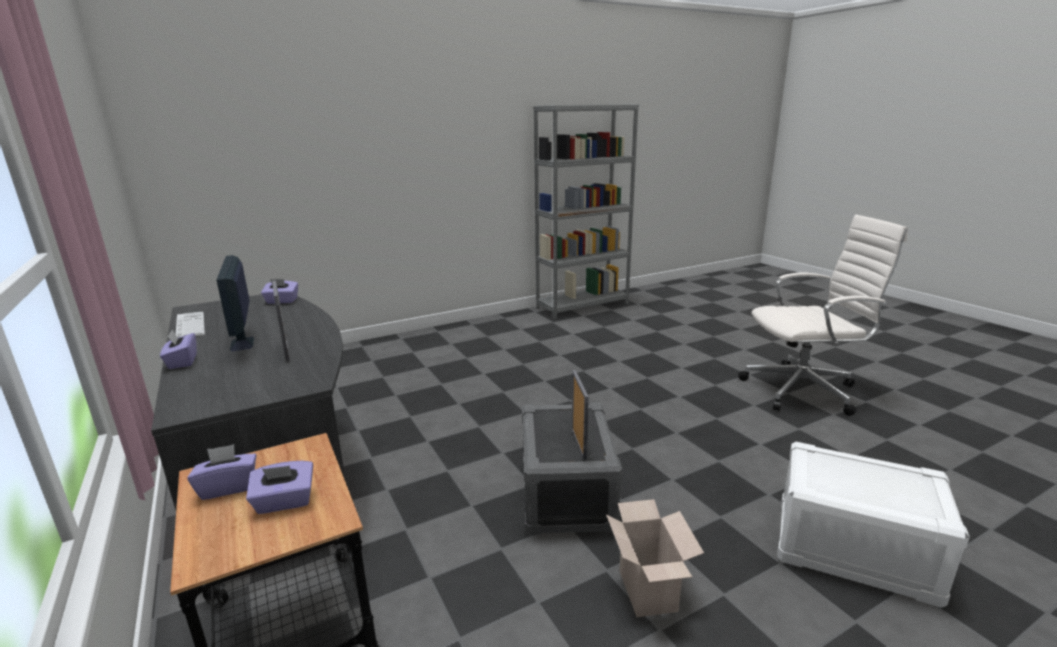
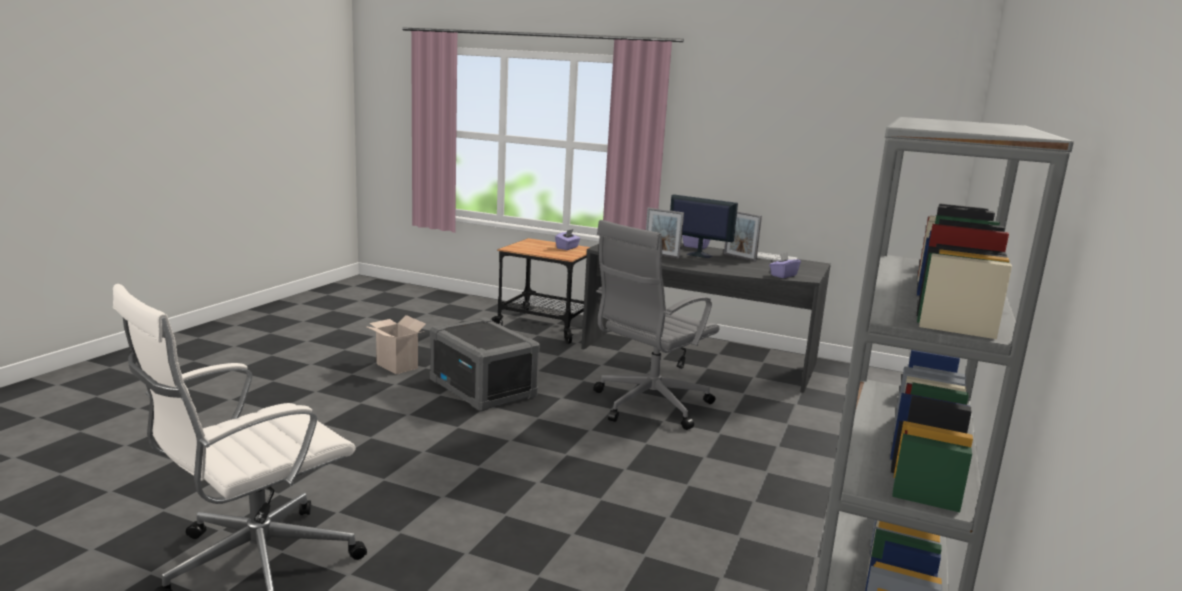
camera: 140 degrees right, 5 degrees down
purple tissue box [246,461,313,514] -> none
picture frame [572,370,589,461] -> picture frame moved to [724,211,762,261]
white storage box [777,442,970,607] -> none
none -> grey office chair [593,220,720,430]

